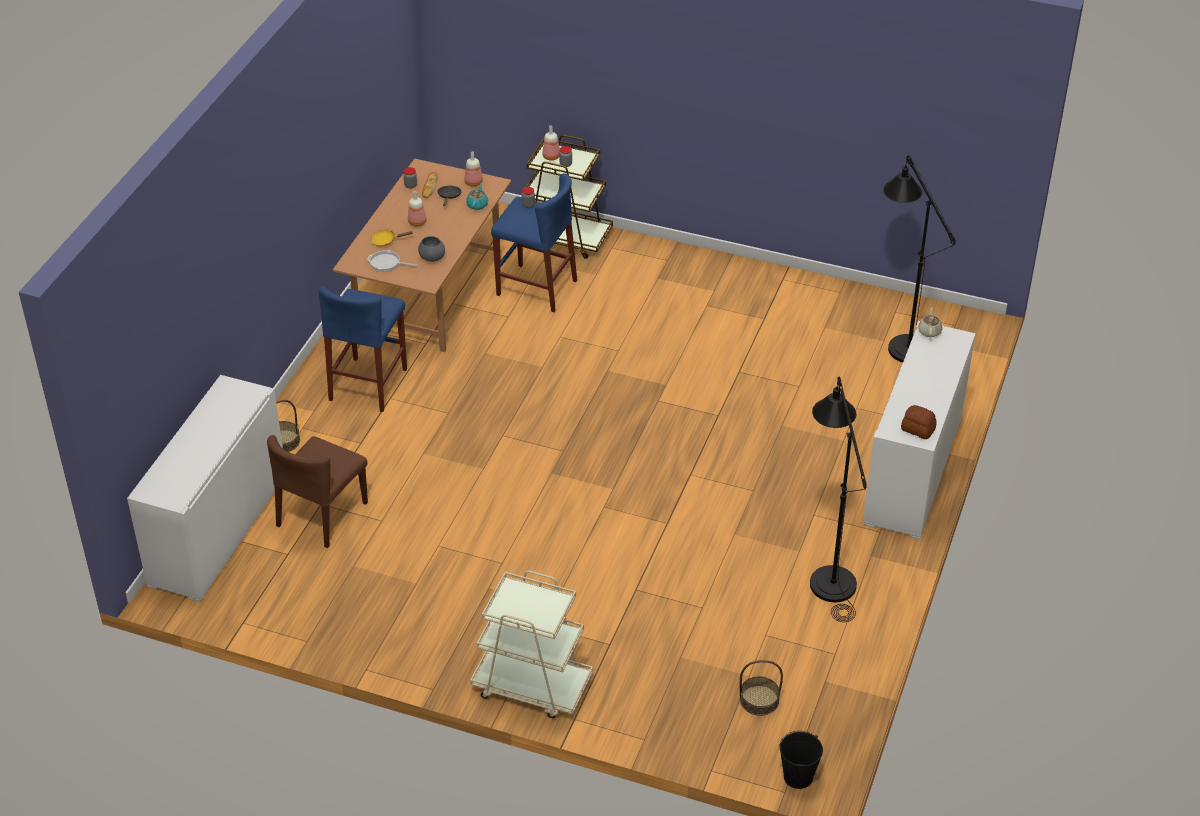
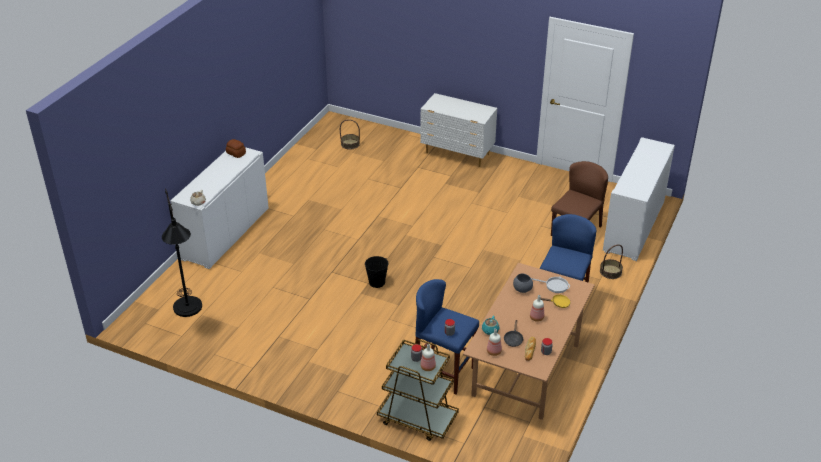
camera: 175 degrees left, 5 degrees down
beige cart [470,570,593,718] -> white dresser [420,93,497,167]
black bucket [779,731,823,789] -> black bucket moved to [365,256,389,288]
black floor lamp [810,377,867,622] -> none

